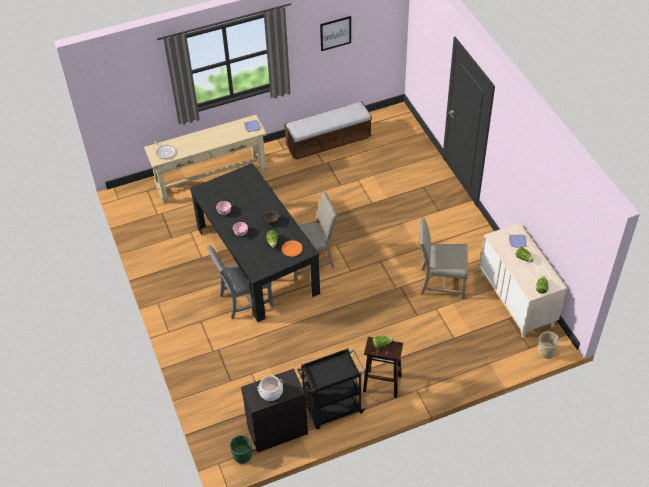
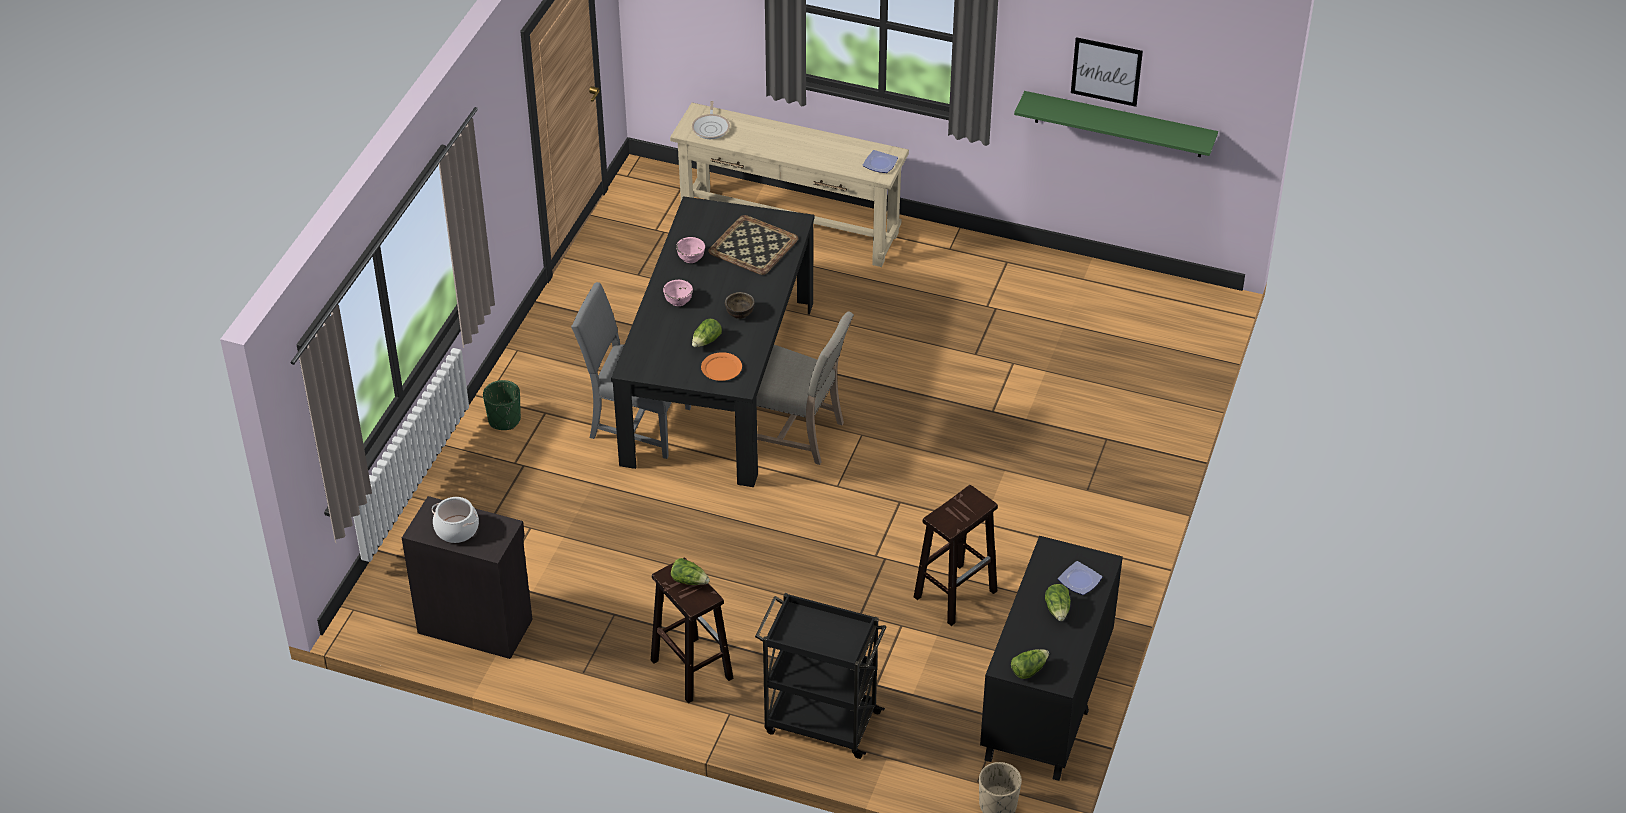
camera: 40 degrees right, 5 degrees down
green planter [230,435,252,464] -> green planter moved to [483,380,521,430]
bench [284,101,372,160] -> none
black cart [297,348,365,429] -> black cart moved to [755,593,886,759]
beige chair [419,217,468,299] -> brown stool [914,485,998,626]
beige dresser [479,223,567,338] -> black dresser [980,536,1123,781]
none -> tray [708,215,798,275]
none -> green shelf [1014,91,1218,158]

